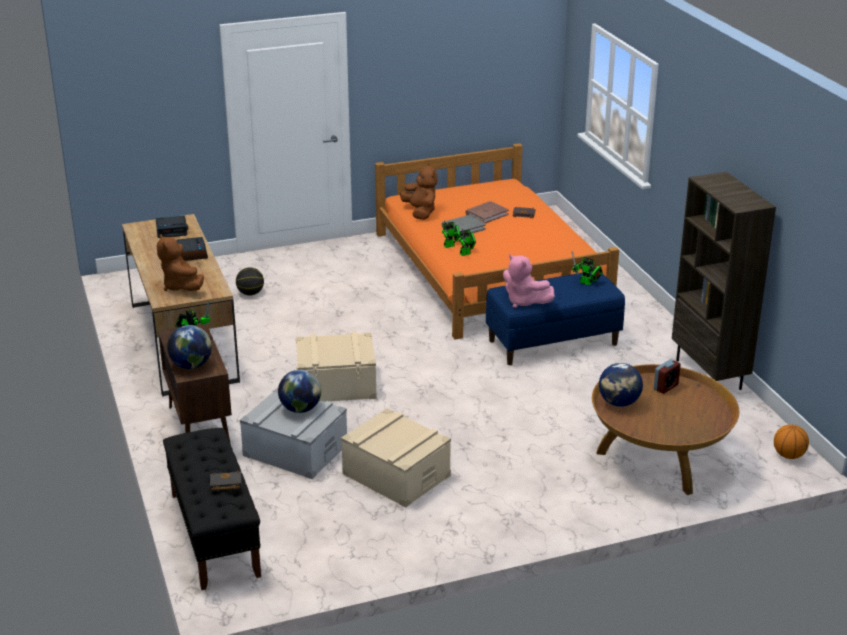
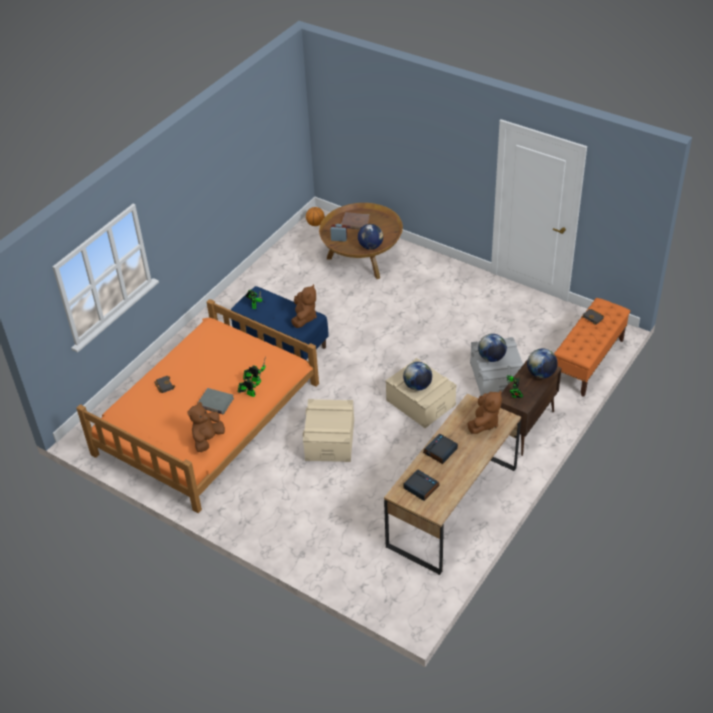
camera: 125 degrees left, 15 degrees up
black bench [163,428,261,590] -> orange bench [554,298,630,397]
basketball [236,268,264,296] -> none
beige storage box [341,408,451,508] -> beige storage box moved to [302,399,354,462]
brown book [465,201,509,224] -> brown book moved to [341,212,370,230]
pink plush toy [503,254,555,308] -> brown plush toy [291,284,317,328]
brown bookcase [672,172,776,390] -> none
none -> globe [403,362,432,391]

